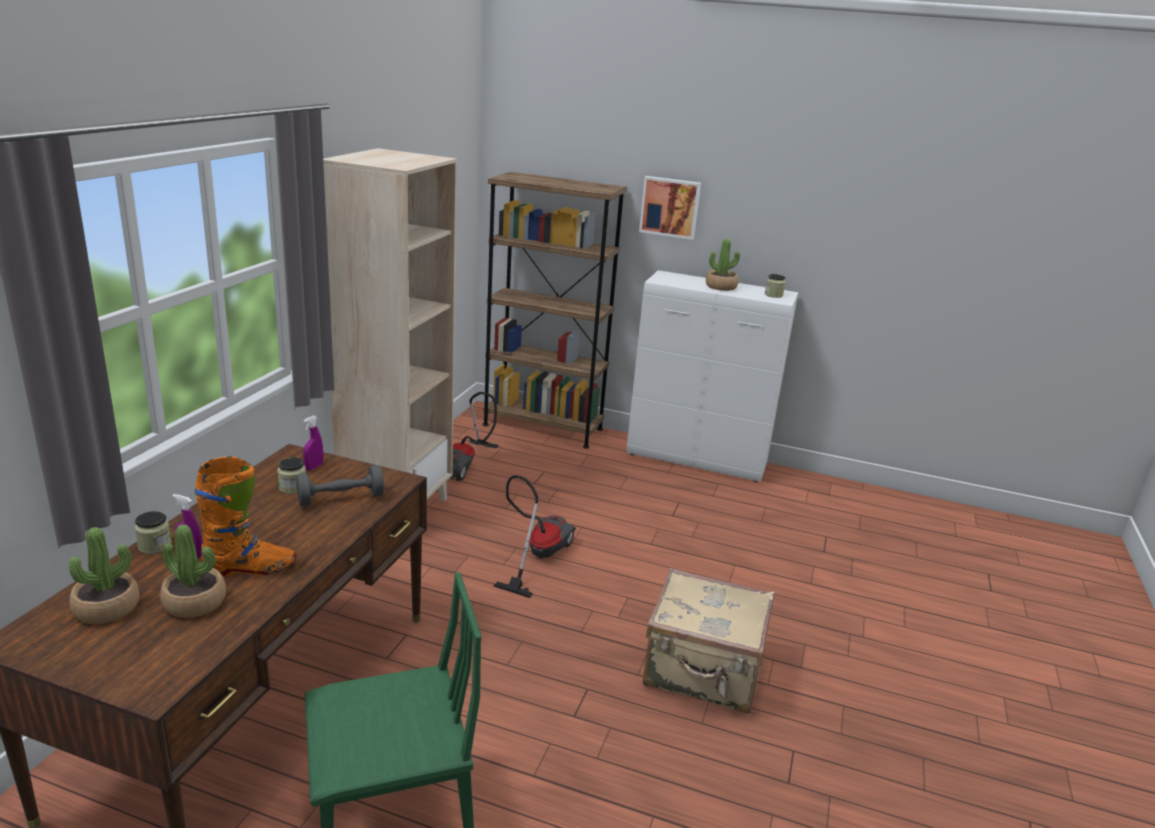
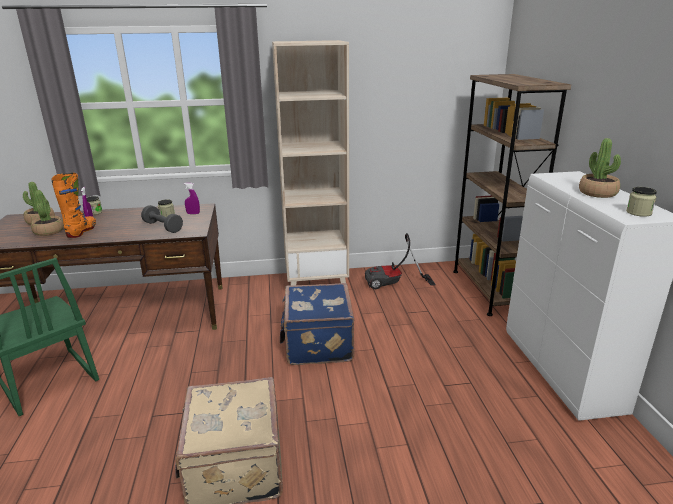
camera: 65 degrees right, 0 degrees up
orange boot [195,456,296,576] -> orange boot turned 135 degrees counterclockwise [51,173,96,238]
vacuum cleaner [494,475,576,598] -> blue suitcase [280,283,355,365]
picture [639,176,701,240] -> none

